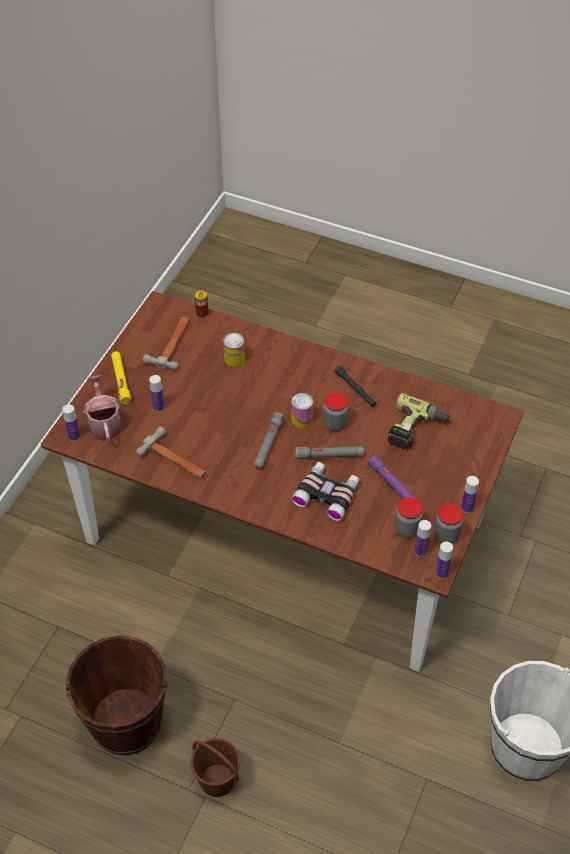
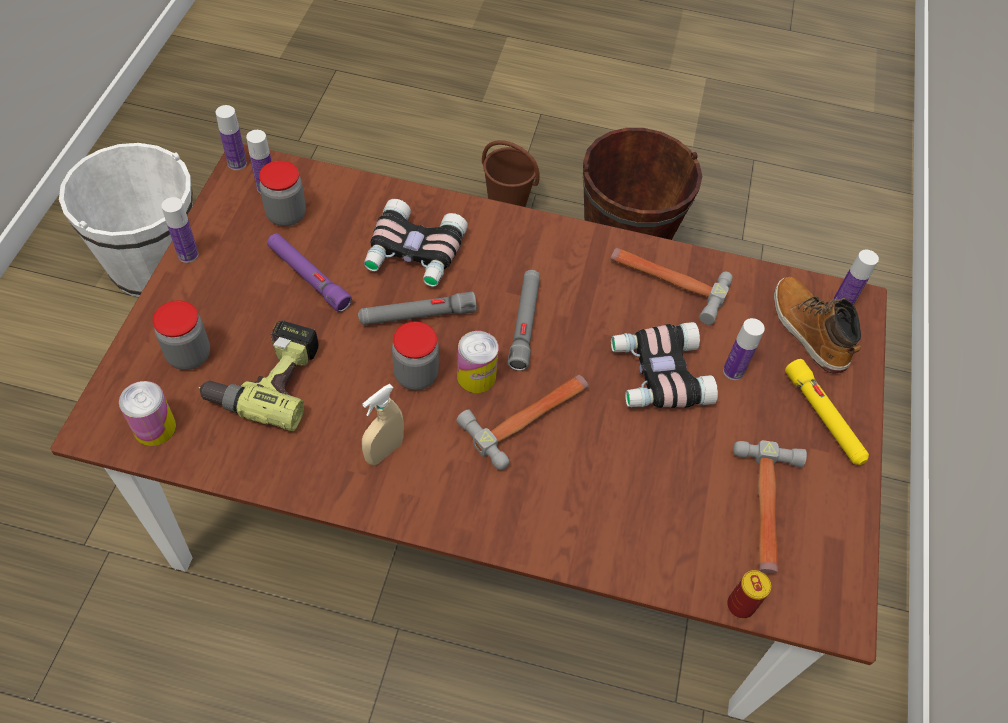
camera: 165 degrees right, 5 degrees up
watering can [83,375,122,442] -> boot [774,277,861,373]
can [223,333,245,367] -> can moved to [119,381,176,446]
black flashlight [335,366,376,407] -> beige spray bottle [362,384,404,465]
jar [434,504,463,544] -> jar moved to [153,300,210,370]
none -> hammer [456,375,588,470]
none -> binoculars [611,322,718,408]

